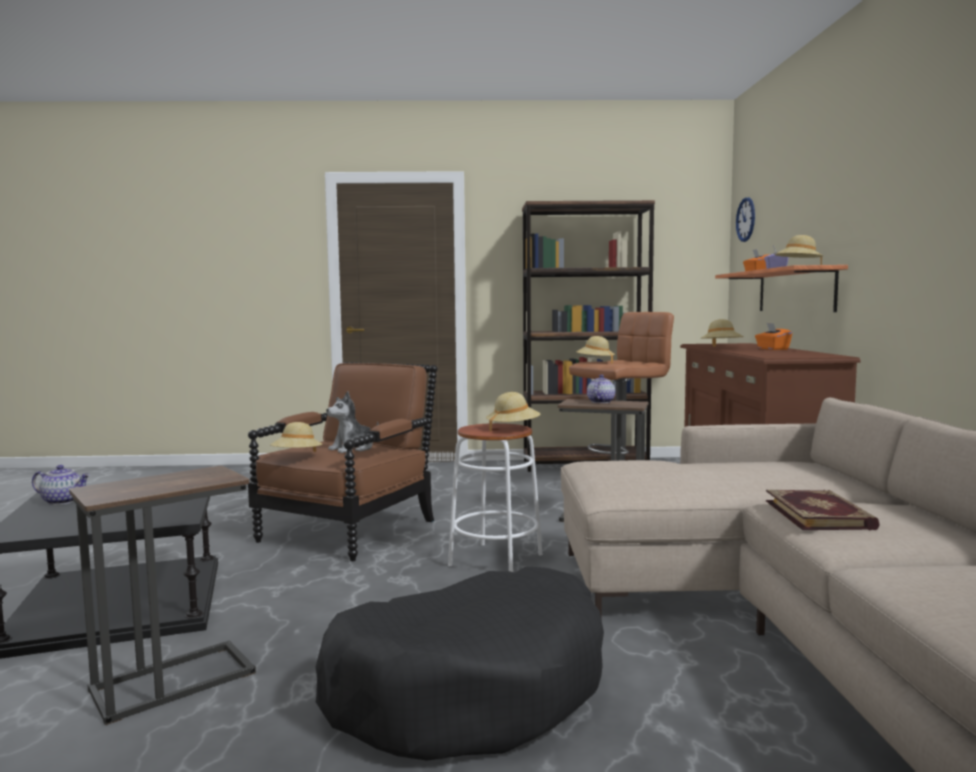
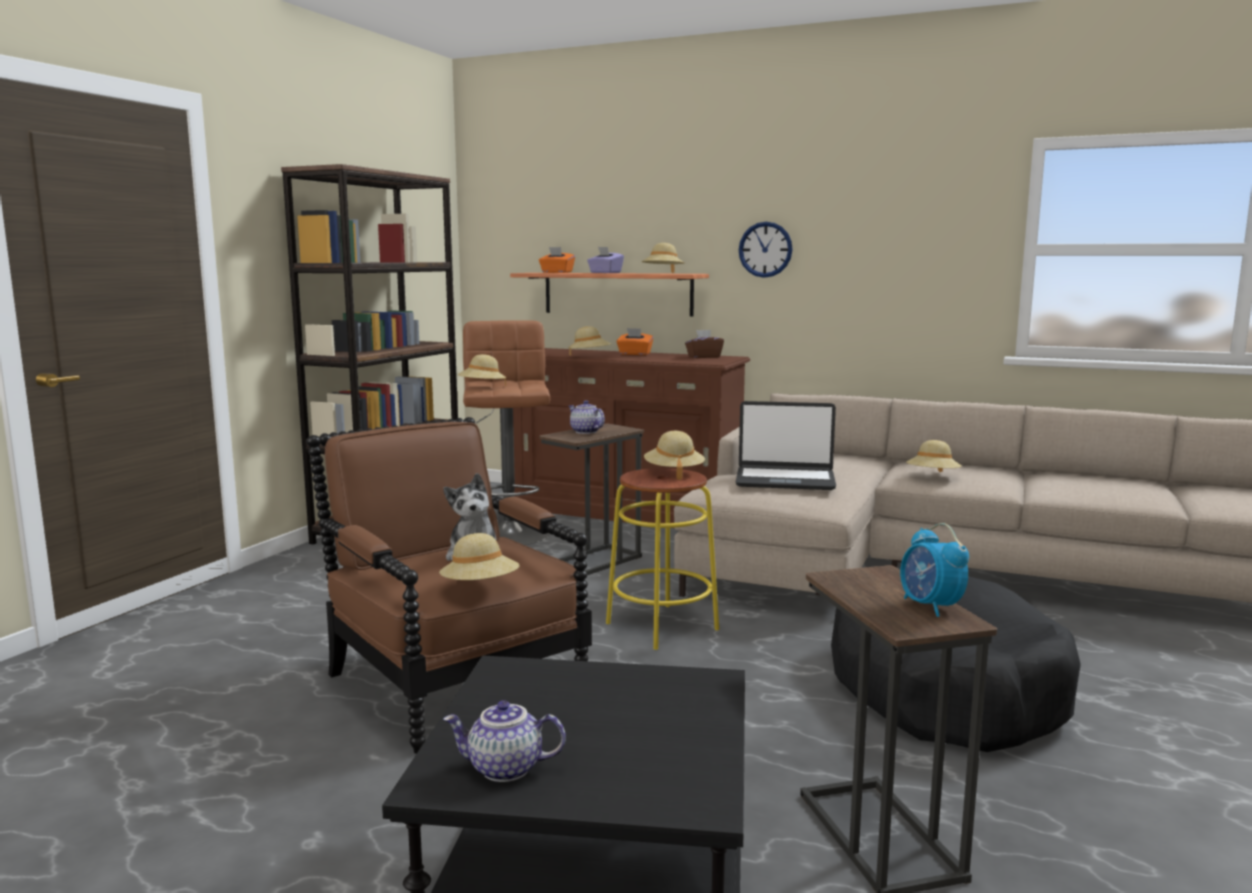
camera: 65 degrees left, 5 degrees up
teapot [32,465,90,505] -> teapot turned 120 degrees counterclockwise [443,700,566,782]
white stool [448,423,542,572] -> yellow stool [606,468,719,650]
wall clock [736,198,755,242] -> wall clock moved to [739,222,793,278]
book [766,490,880,530] -> beige hat [906,440,962,472]
none -> brown tissue box [685,330,724,358]
none -> laptop [736,401,836,490]
none -> alarm clock [900,523,969,617]

